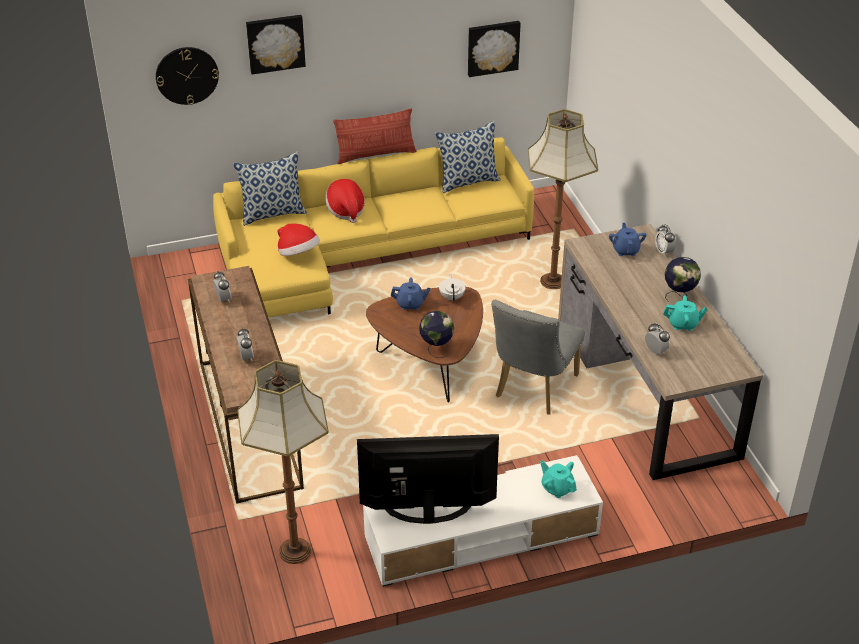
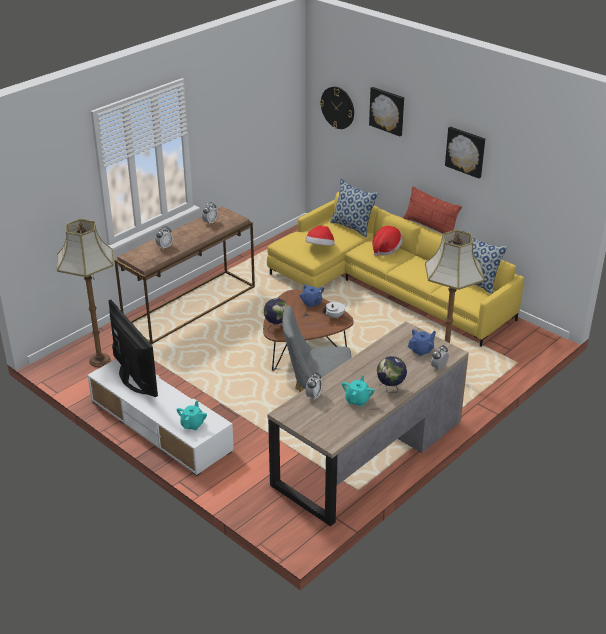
camera: 60 degrees right, 5 degrees down
picture [468,21,521,77] -> picture moved to [445,126,485,179]
turquoise teapot [663,295,708,331] -> turquoise teapot turned 135 degrees counterclockwise [342,375,375,407]

